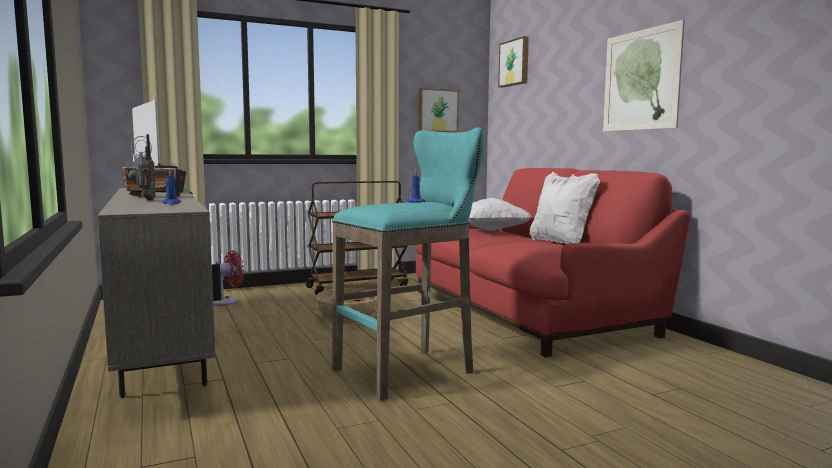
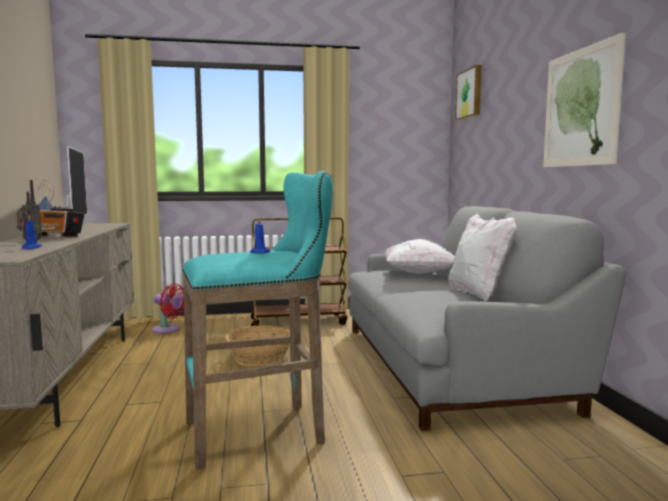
camera: 15 degrees right, 0 degrees up
red fan [213,250,244,306] -> red fan turned 45 degrees clockwise [152,283,184,333]
red sofa [415,168,691,358] -> grey sofa [348,206,626,431]
picture [419,88,459,132] -> none

